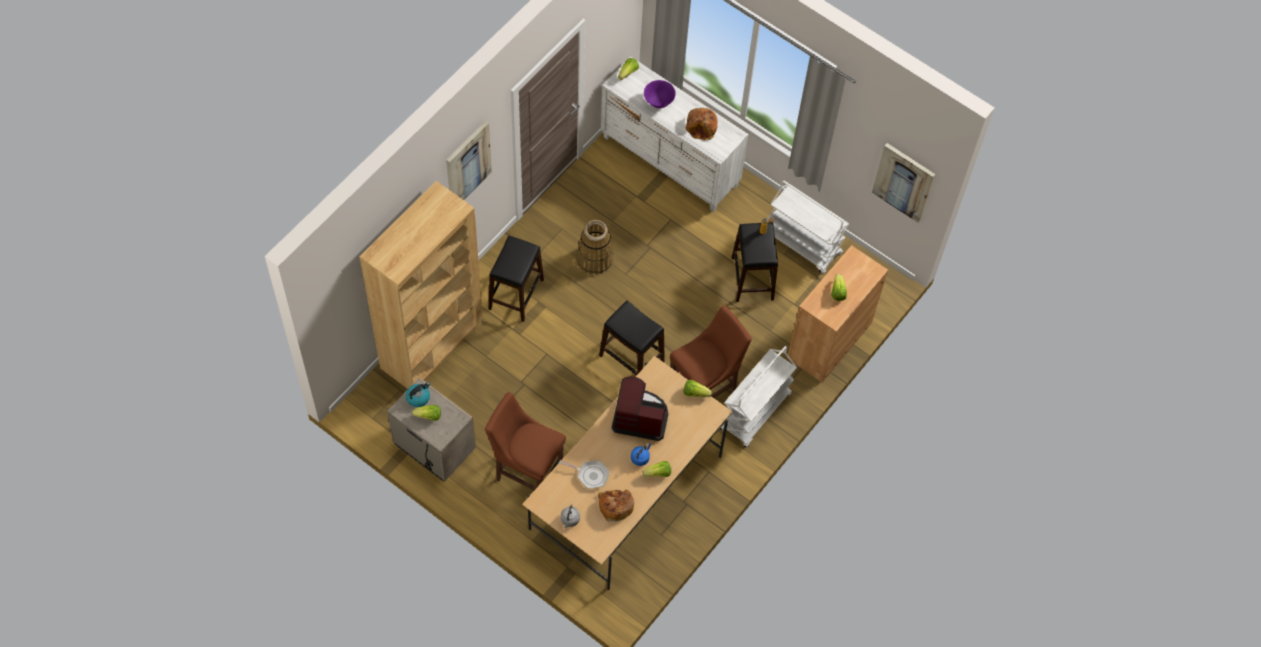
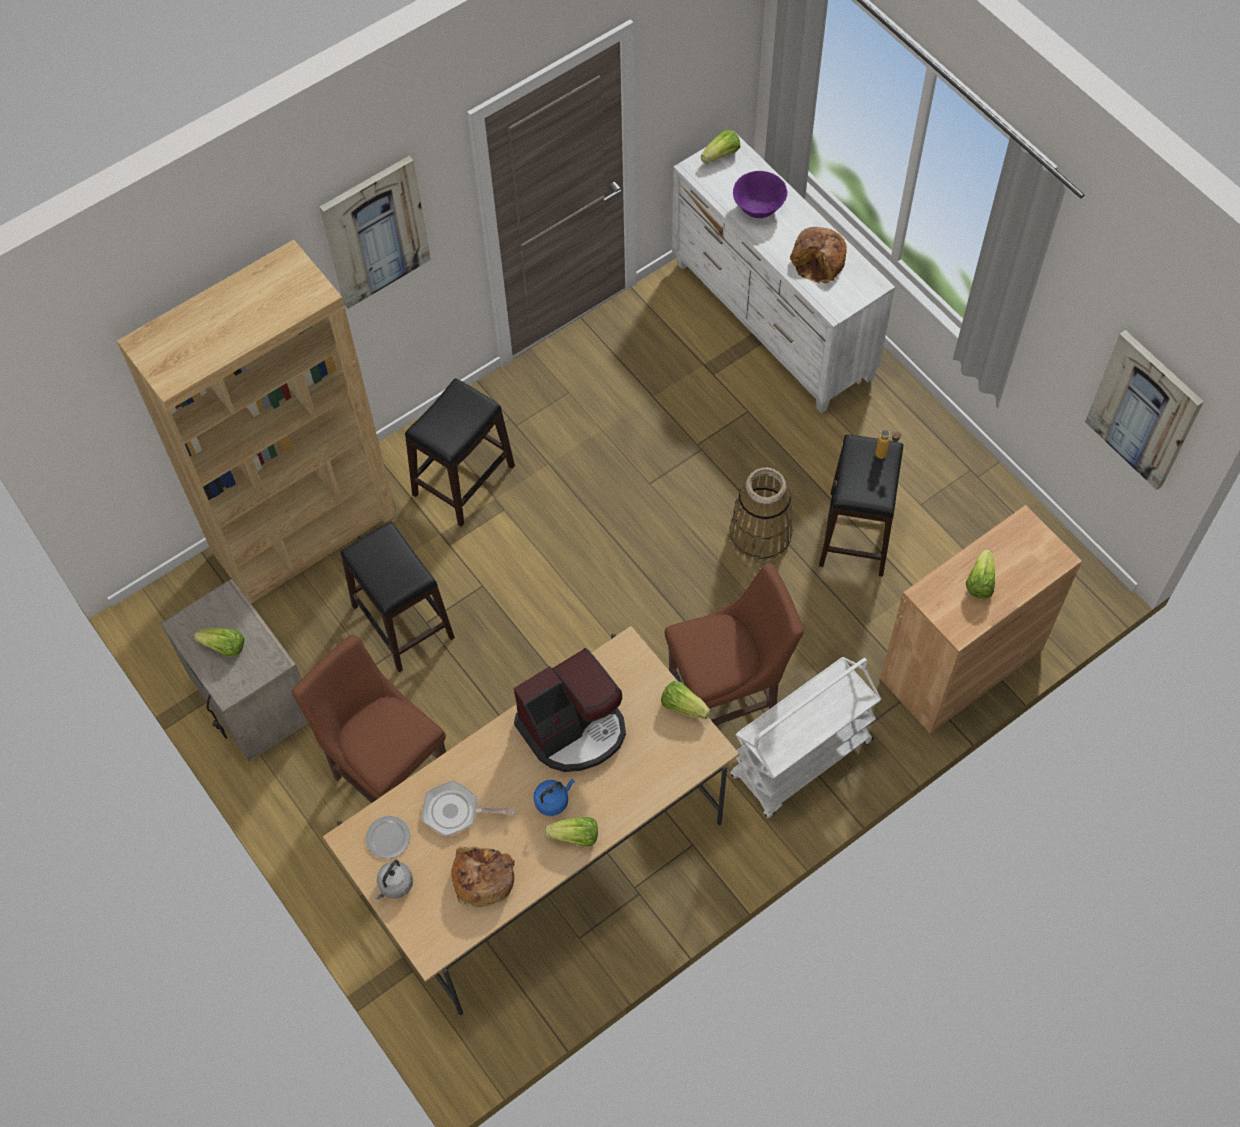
camera: 20 degrees right, 0 degrees up
kettle [406,382,430,407] -> none
frying pan [559,460,610,488] -> frying pan turned 150 degrees clockwise [422,781,515,836]
basket [577,220,613,275] -> basket moved to [730,468,793,561]
black stool [599,301,665,376] -> black stool moved to [340,522,455,672]
coffee machine [612,376,668,441] -> coffee machine turned 120 degrees clockwise [514,648,626,772]
white cart [768,181,849,274] -> none
none -> plate [366,816,410,859]

